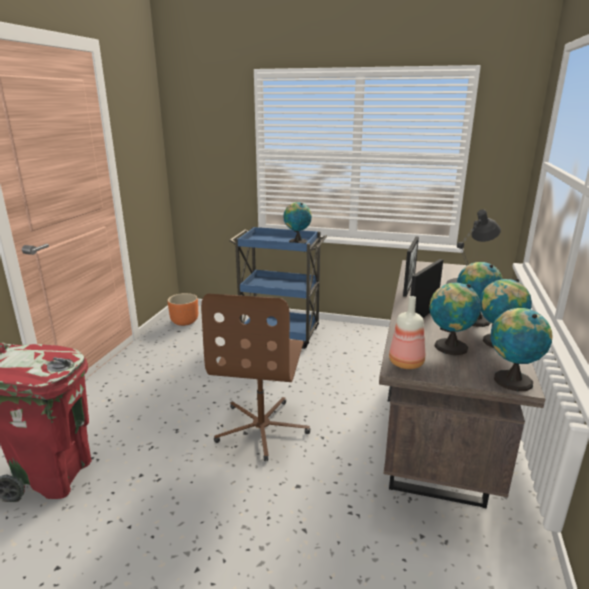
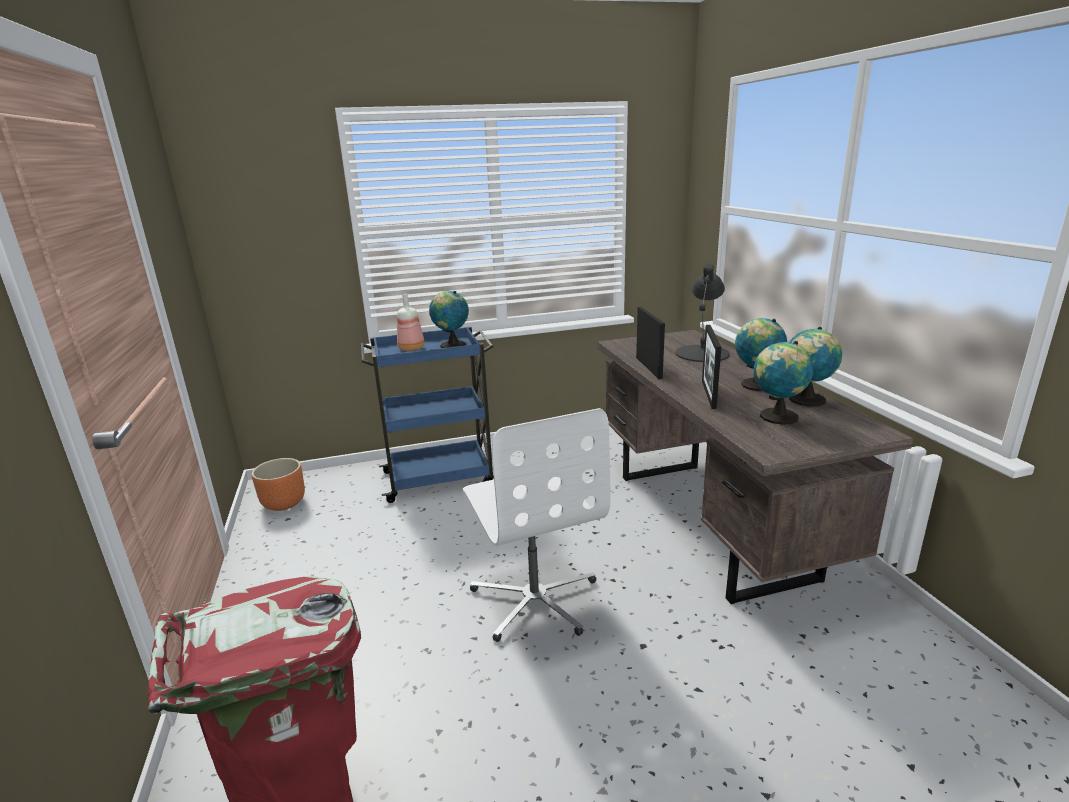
camera: 30 degrees left, 0 degrees up
brown office chair [201,293,310,461] -> white office chair [463,408,610,642]
bottle [389,296,425,369] -> bottle moved to [397,294,425,351]
globe [491,308,552,391] -> none

